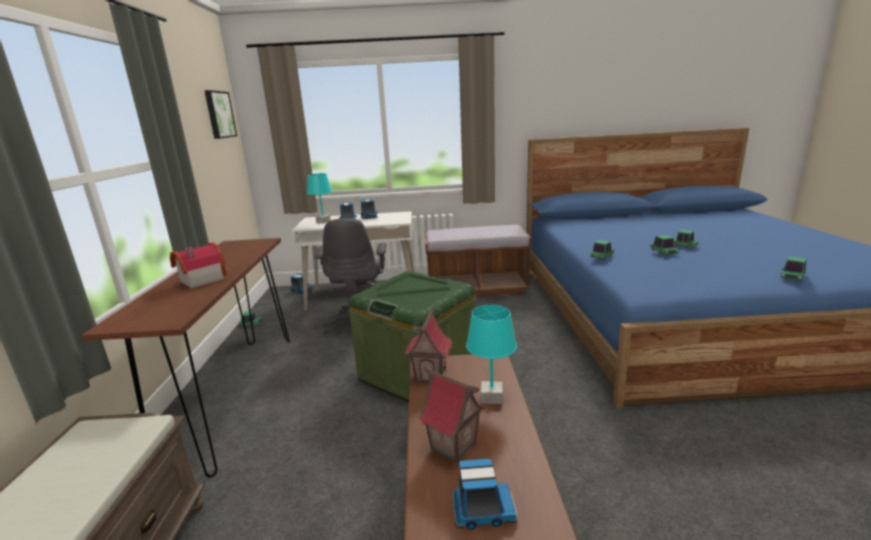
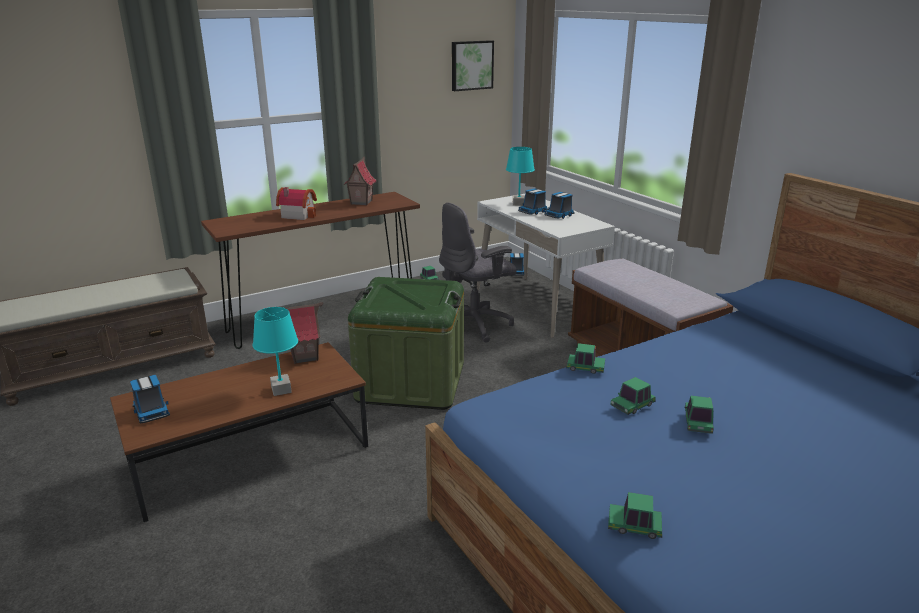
camera: 60 degrees right, 5 degrees up
toy house [418,366,485,463] -> toy house moved to [344,157,377,206]

